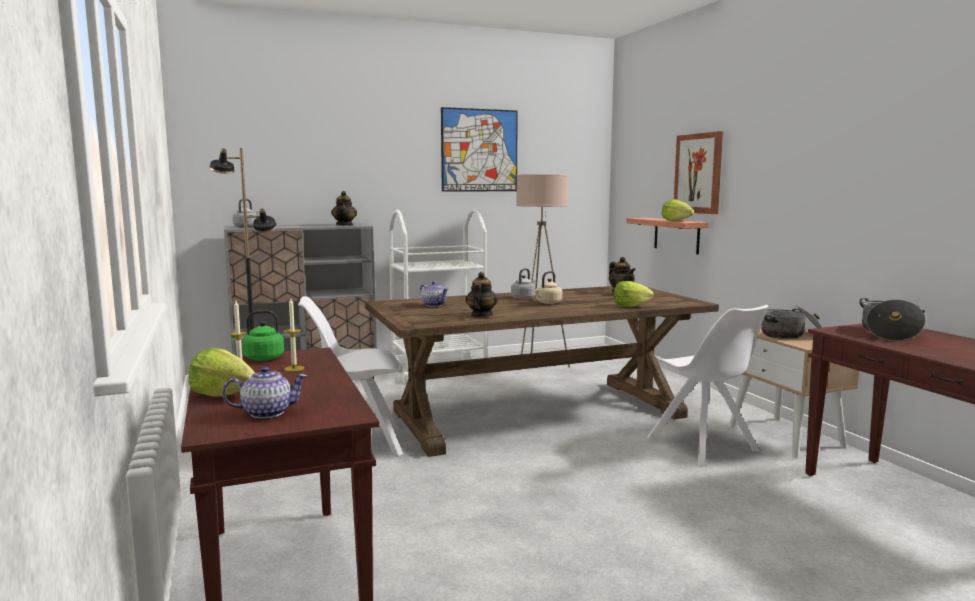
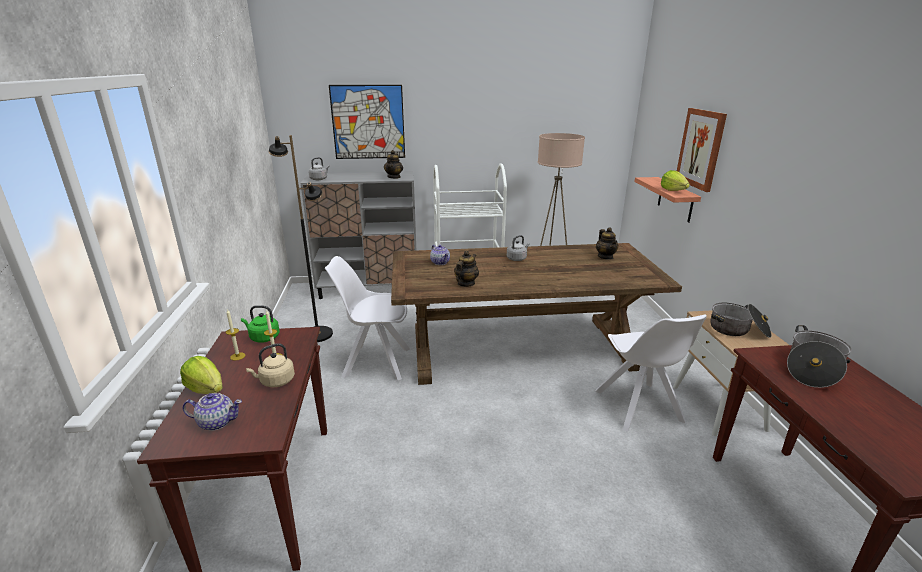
camera: 15 degrees right, 15 degrees up
picture [441,107,518,192] -> picture moved to [329,85,405,159]
beige kettle [534,271,562,304] -> beige kettle moved to [246,343,295,387]
lettuce [614,281,654,307] -> none

